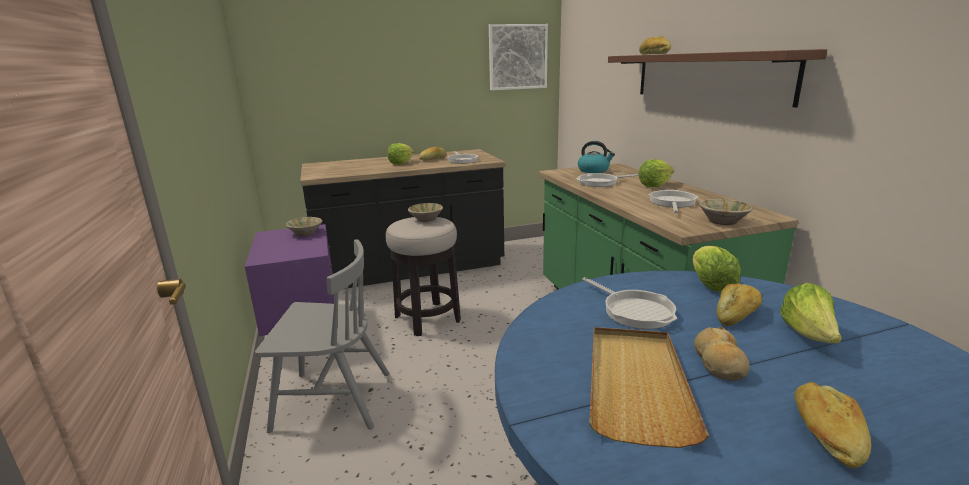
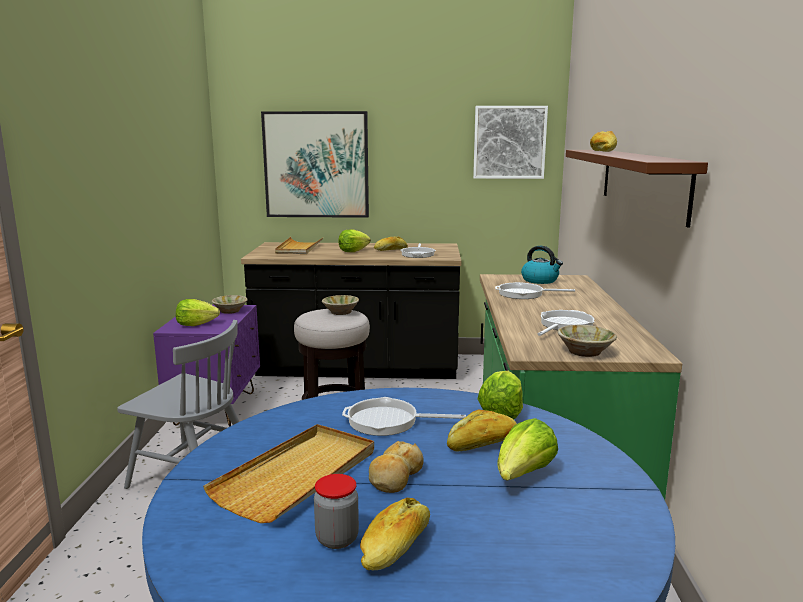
camera: 20 degrees right, 5 degrees down
frying pan [582,277,677,329] -> frying pan turned 105 degrees clockwise [342,397,466,436]
lettuce [638,159,674,187] -> lettuce moved to [176,299,220,326]
none -> picture [261,111,369,218]
none -> beige tray [275,237,324,254]
none -> jar [314,474,359,549]

